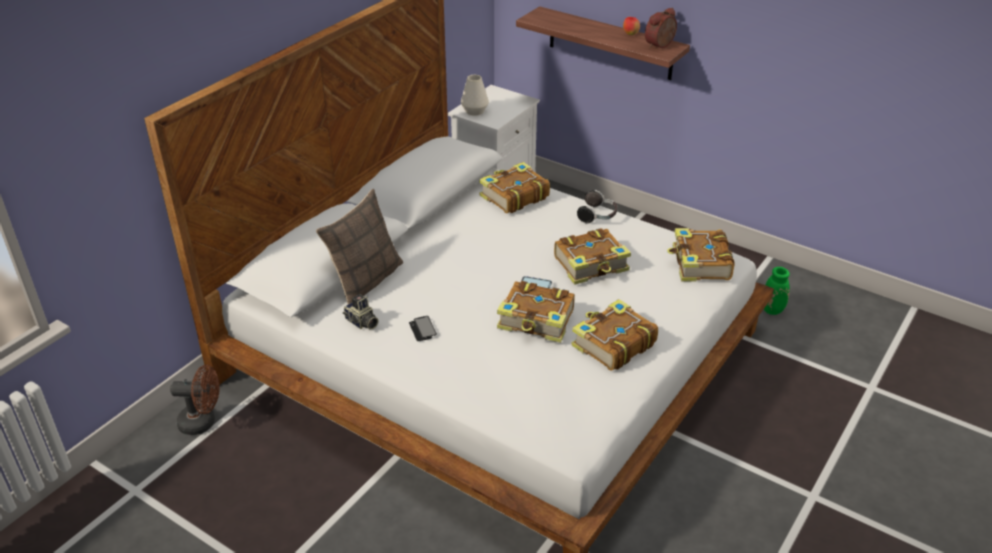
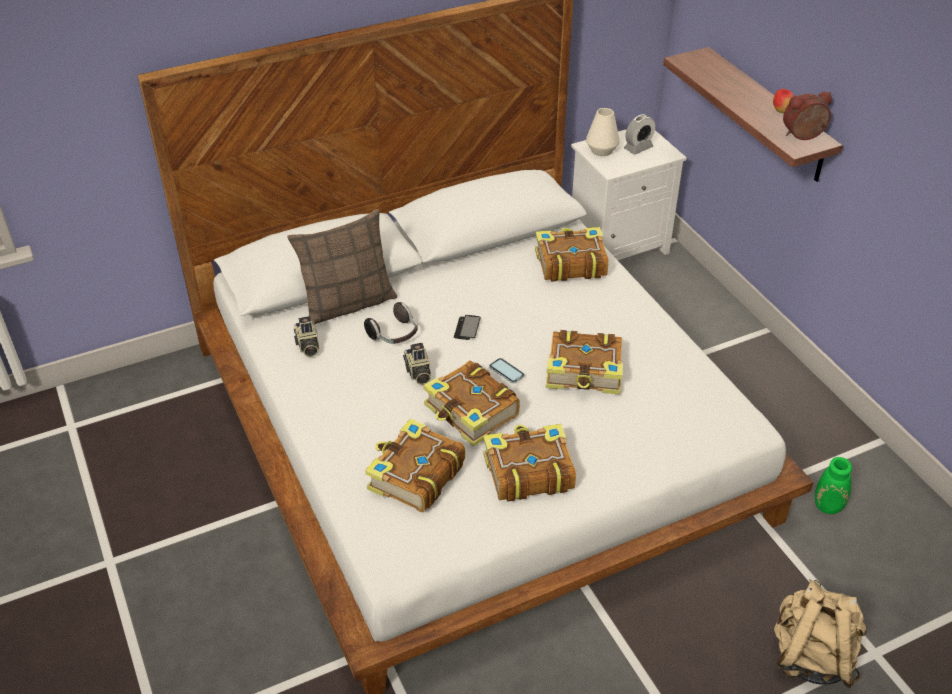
camera: 30 degrees right, 5 degrees up
brown fan [170,365,220,435] -> none
phone [409,316,437,341] -> phone moved to [454,315,481,340]
headphones [577,190,617,224] -> headphones moved to [364,302,418,344]
book [667,228,735,282] -> book moved to [365,418,465,512]
none -> camera [403,343,431,385]
none -> alarm clock [624,114,655,155]
none -> beige backpack [774,579,866,689]

